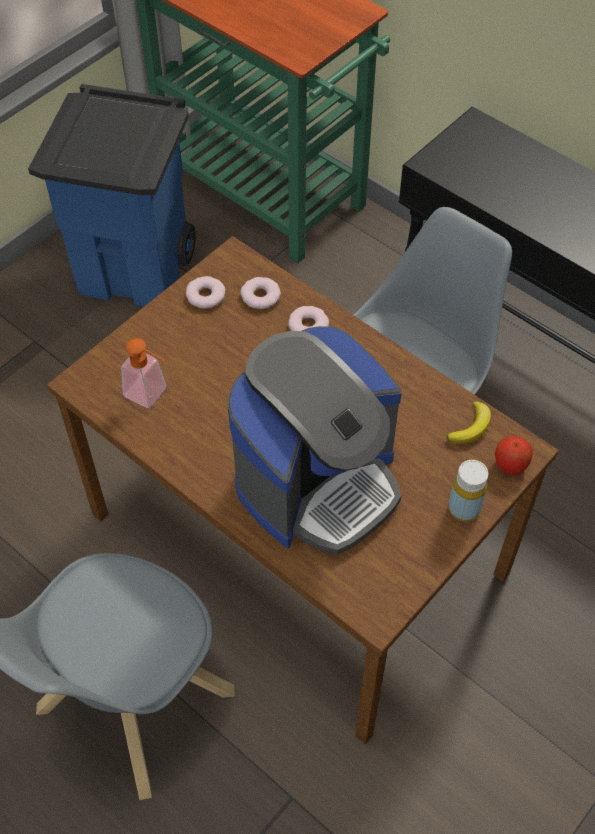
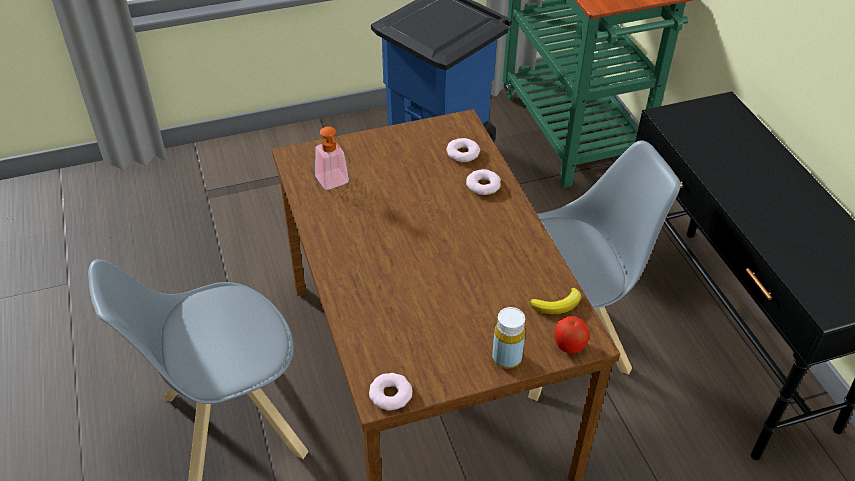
camera: 30 degrees right, 10 degrees down
donut [186,276,226,309] -> donut moved to [369,373,413,410]
coffee machine [227,326,402,555] -> none

